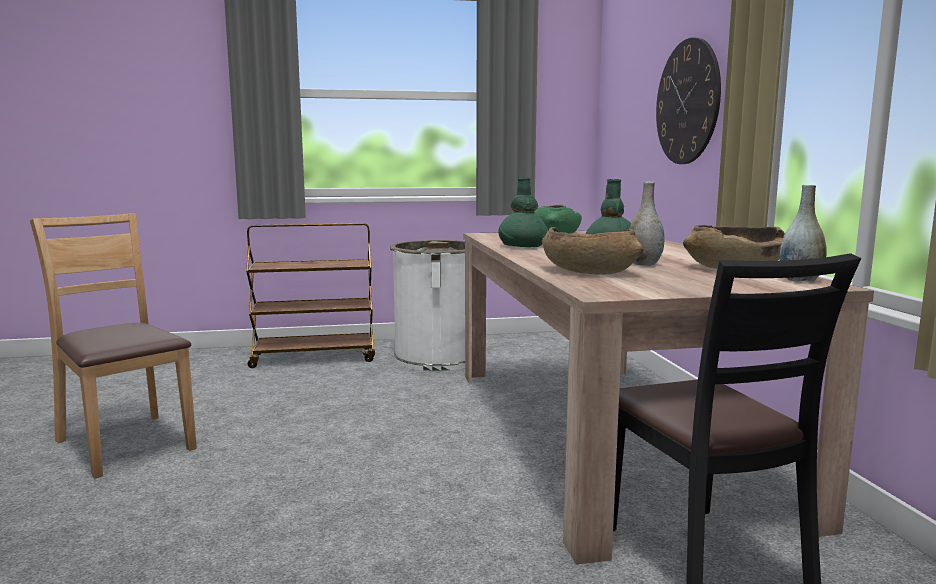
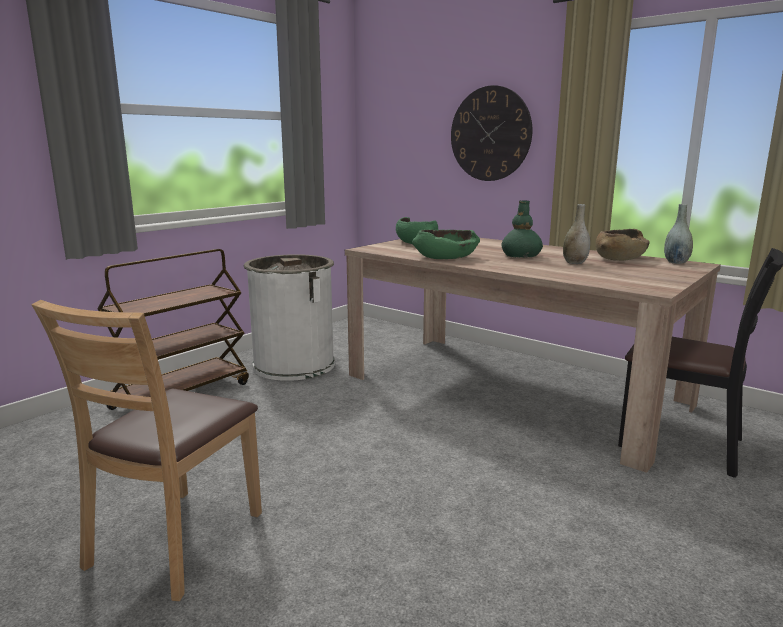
camera: 40 degrees left, 5 degrees up
brown chair [30,213,197,478] -> brown chair turned 75 degrees counterclockwise [32,300,262,601]
green vase [498,178,548,247] -> green bowl [412,229,480,259]
brown bowl [542,227,644,275] -> none

